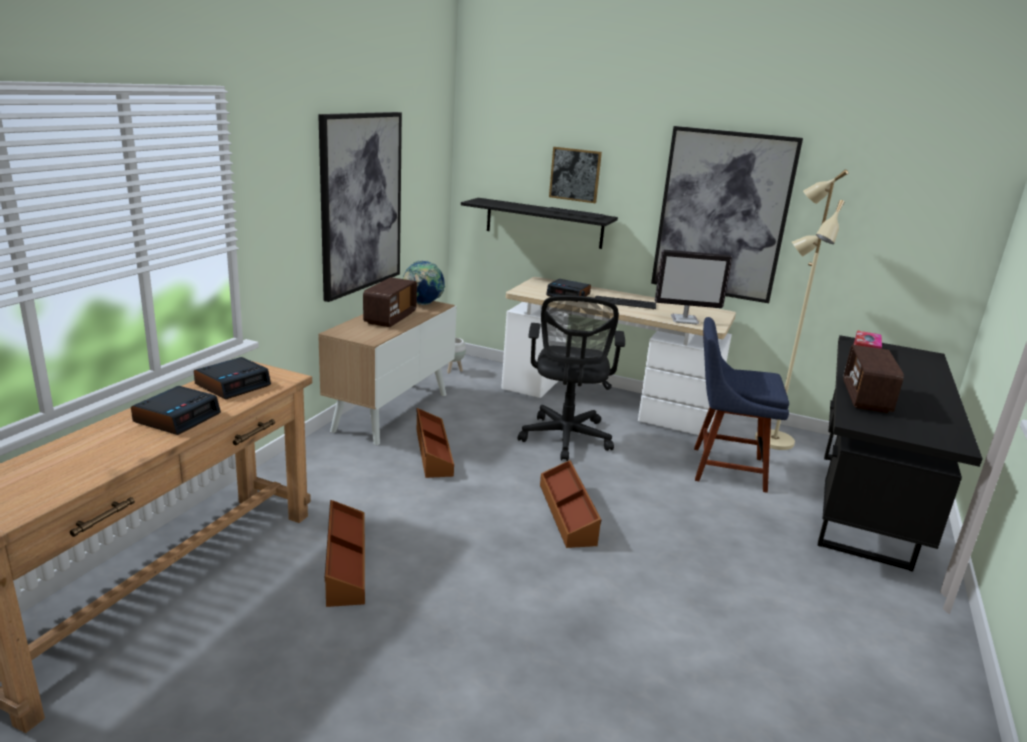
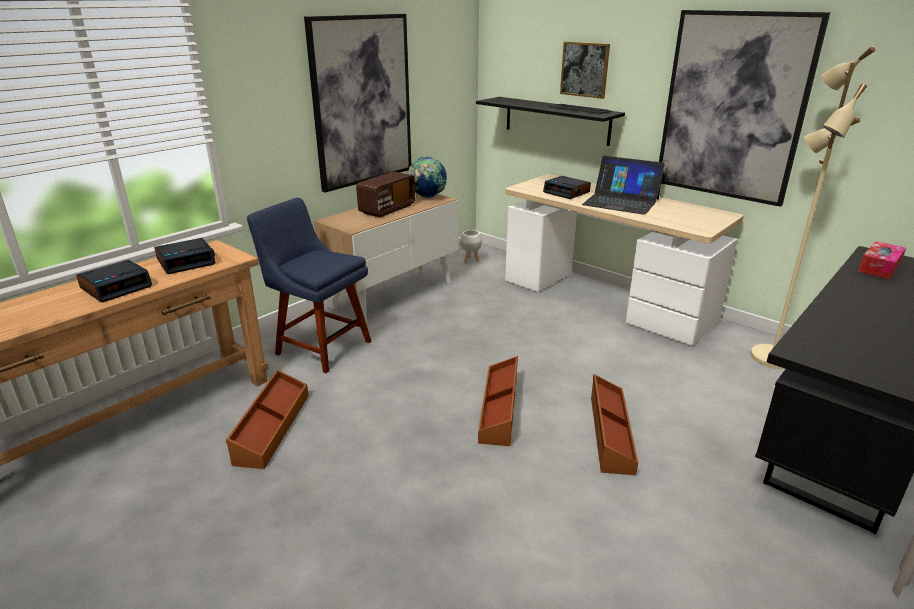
camera: 20 degrees right, 5 degrees up
brown storage box [417,408,454,478] -> brown storage box moved to [591,374,638,475]
black office chair [518,295,625,461] -> none
keyboard [595,296,656,309] -> laptop [582,156,665,215]
monitor [655,249,732,324] -> none
blue chair [694,317,789,493] -> blue chair moved to [247,198,371,373]
radio [843,345,904,413] -> none

